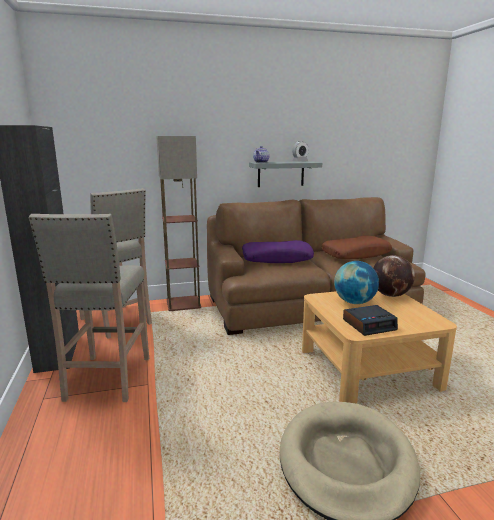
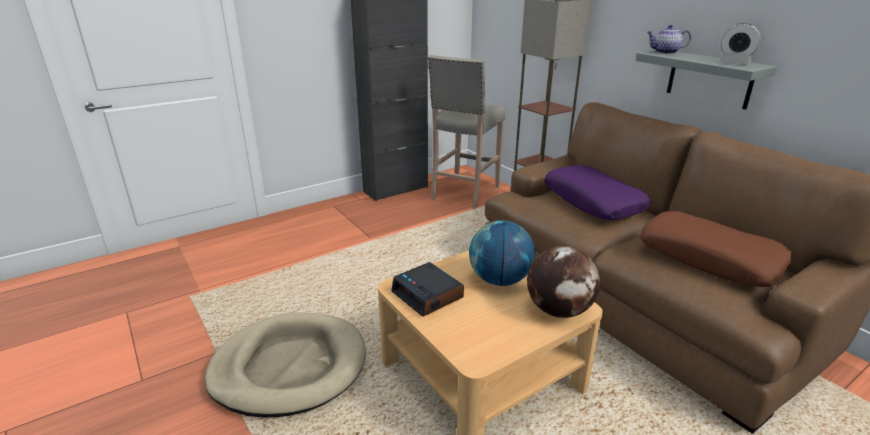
camera: 70 degrees right, 10 degrees up
beige stool [29,214,149,402] -> none

